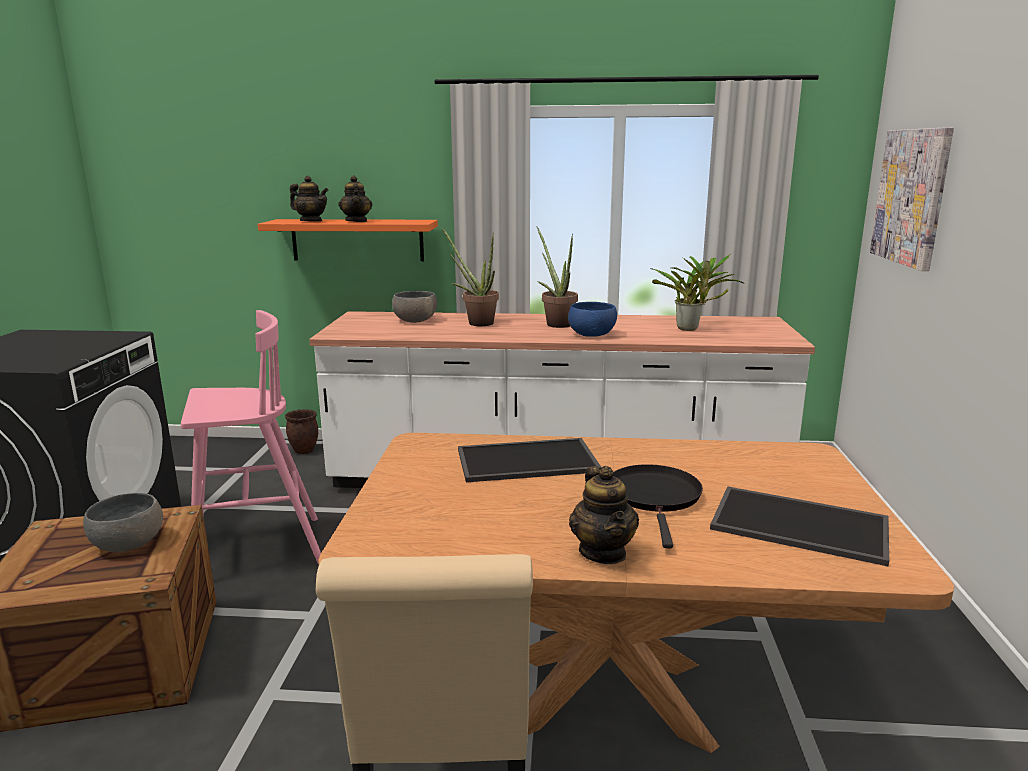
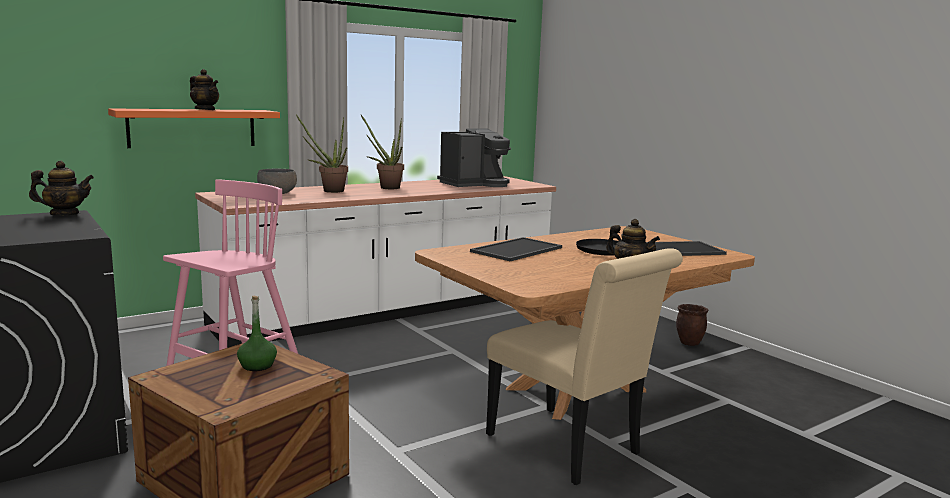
camera: 40 degrees left, 5 degrees down
grey bowl [83,493,163,552] -> green bottle [237,296,277,371]
brown planter [285,409,318,454] -> brown planter moved to [676,304,708,346]
teapot [290,176,328,222] -> teapot moved to [29,161,94,215]
blue bowl [568,302,617,337] -> none
potted plant [650,254,744,331] -> coffee machine [437,129,511,187]
picture [870,127,954,271] -> none

